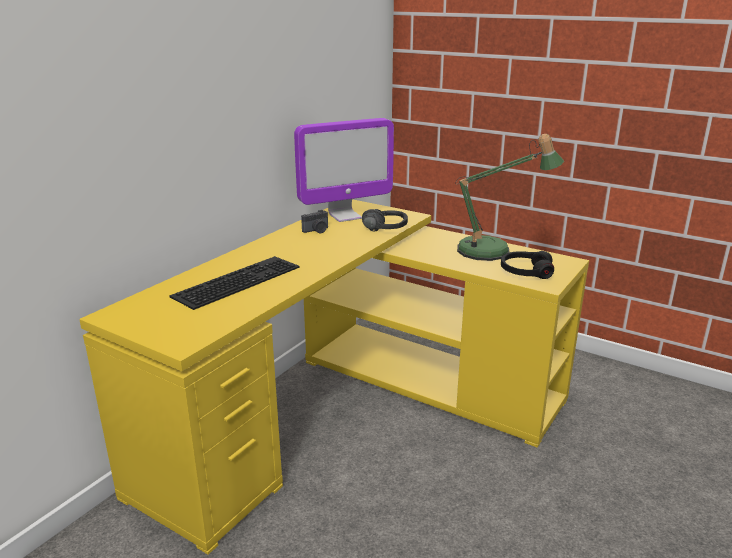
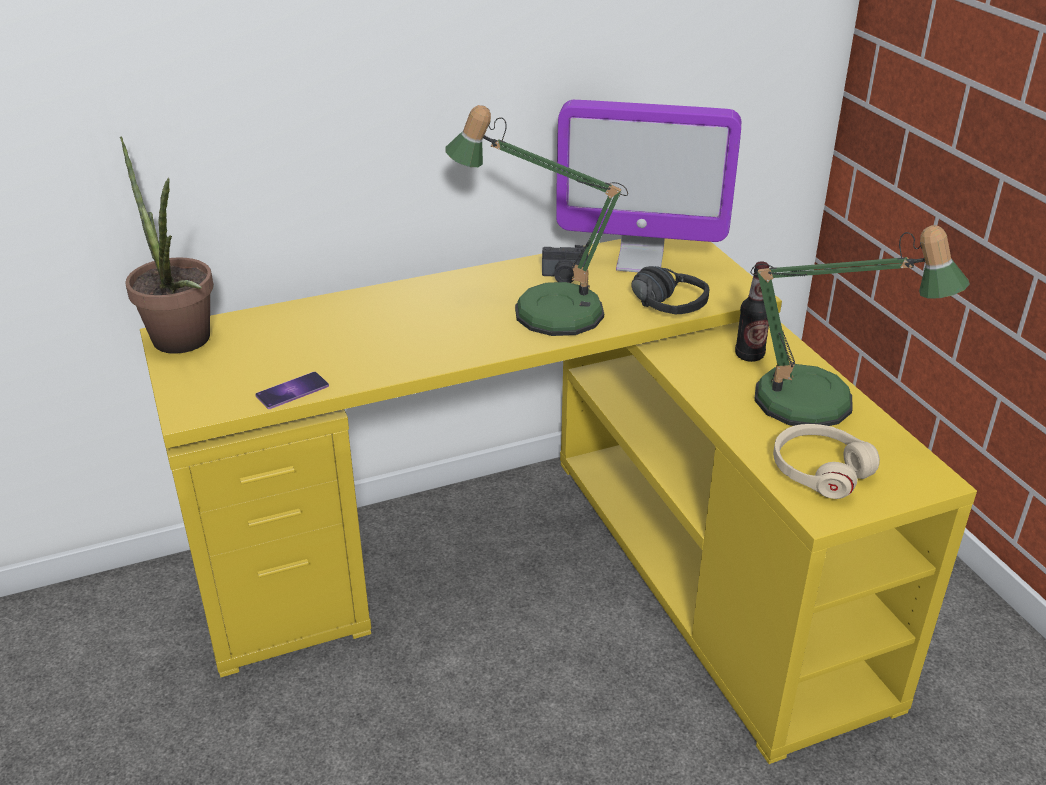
camera: 35 degrees right, 10 degrees up
keyboard [169,256,300,310] -> none
black headphones [501,251,554,279] -> beige headphones [773,424,880,499]
none -> potted plant [120,136,214,354]
none -> phone [255,372,329,409]
none -> table lamp [445,105,628,336]
none -> bottle [735,261,769,362]

